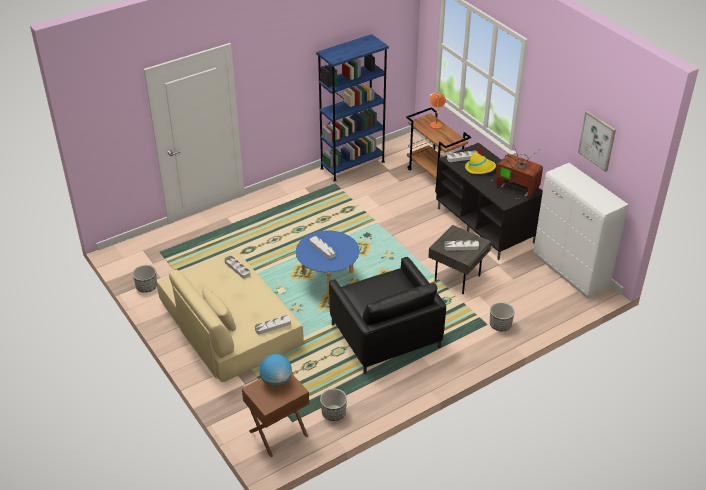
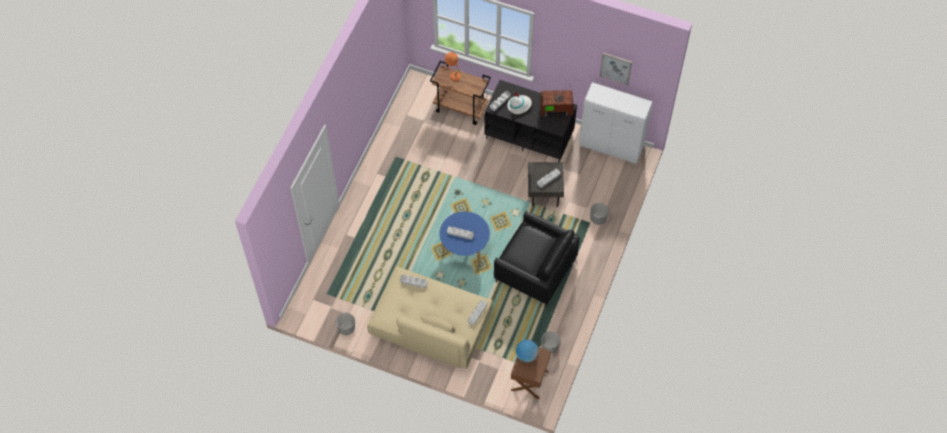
camera: 35 degrees left, 20 degrees up
blue bookcase [316,34,389,182] -> none
yellow hat [465,147,496,174] -> white hat [507,93,532,114]

